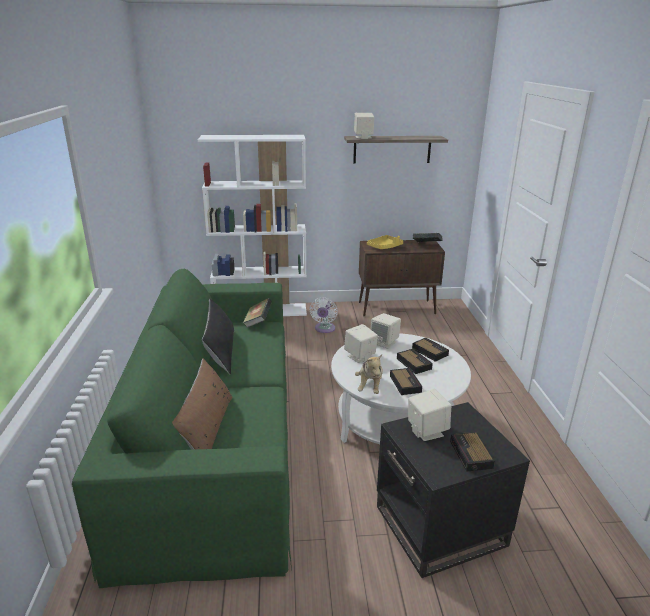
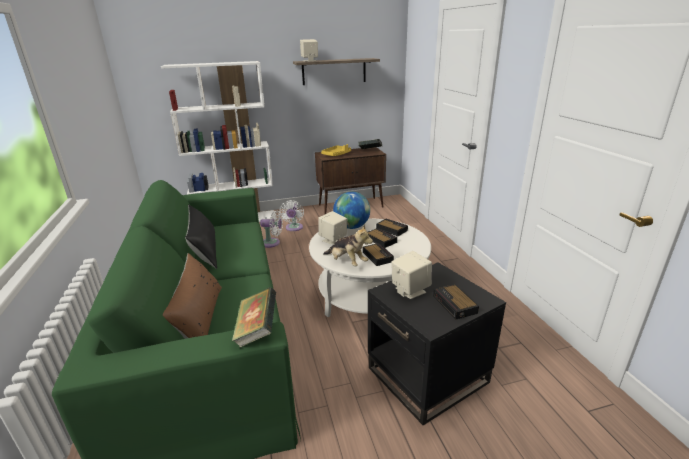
camera: 10 degrees left, 0 degrees up
book [243,298,272,328] -> book moved to [232,287,276,348]
plush toy [355,354,383,394] -> plush toy turned 45 degrees counterclockwise [323,225,373,266]
beige speaker [370,313,401,349] -> globe [333,191,370,229]
none -> white fan [260,211,283,248]

